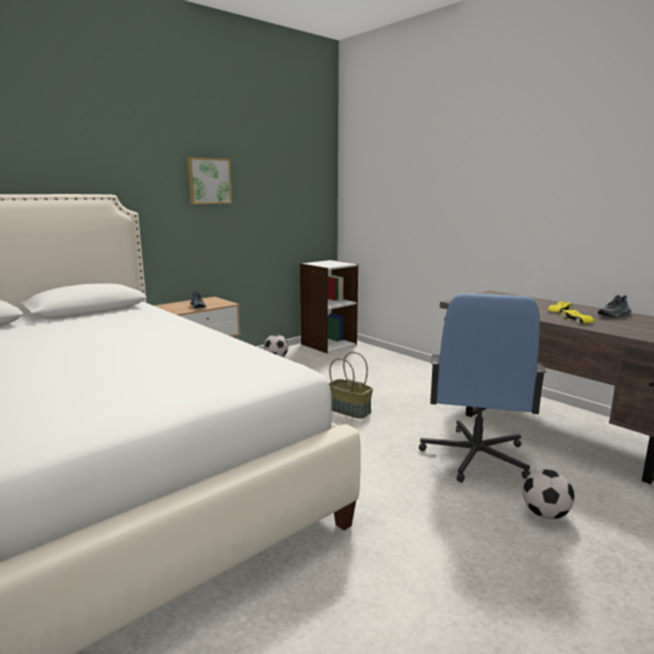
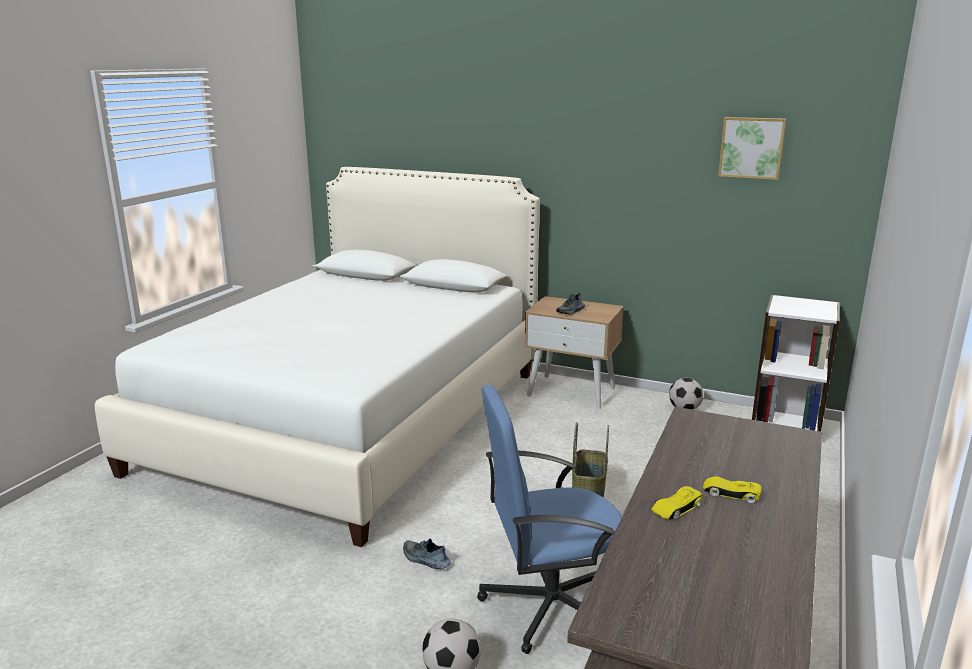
camera: 65 degrees right, 5 degrees up
picture [187,157,232,204] -> picture moved to [718,117,786,180]
shoe [598,295,631,318] -> shoe moved to [403,538,451,569]

